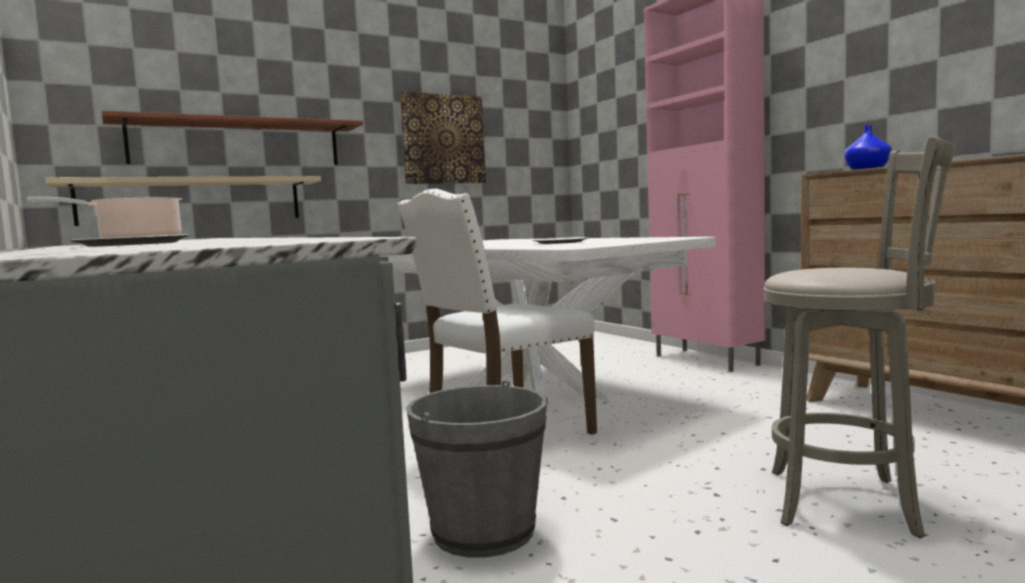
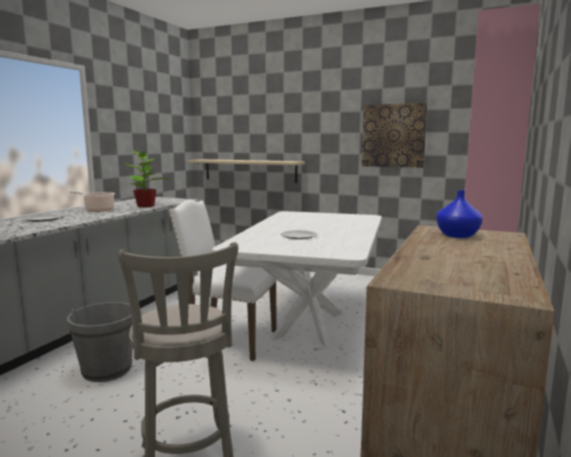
camera: 55 degrees right, 5 degrees up
shelf [102,111,363,165] -> none
none -> potted plant [122,151,170,207]

